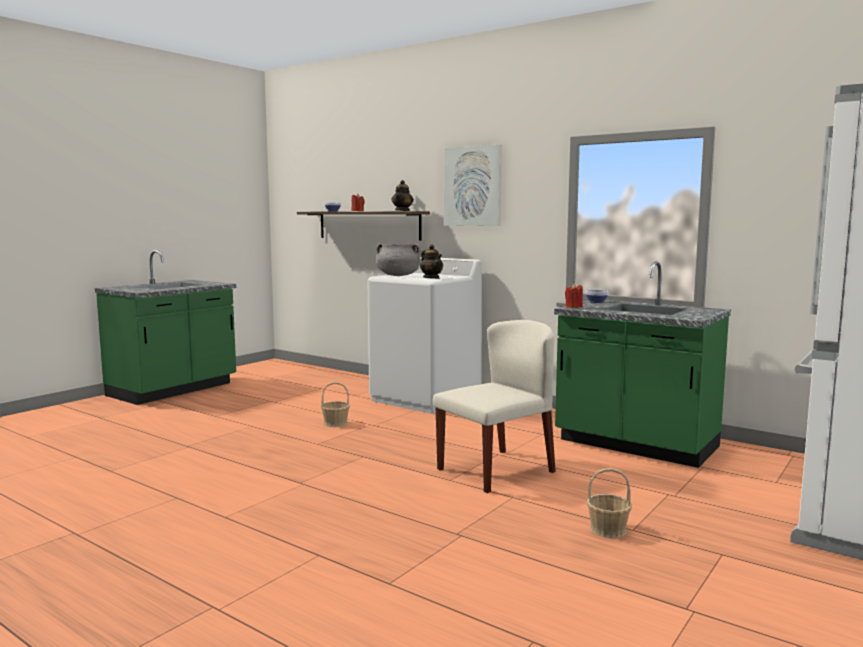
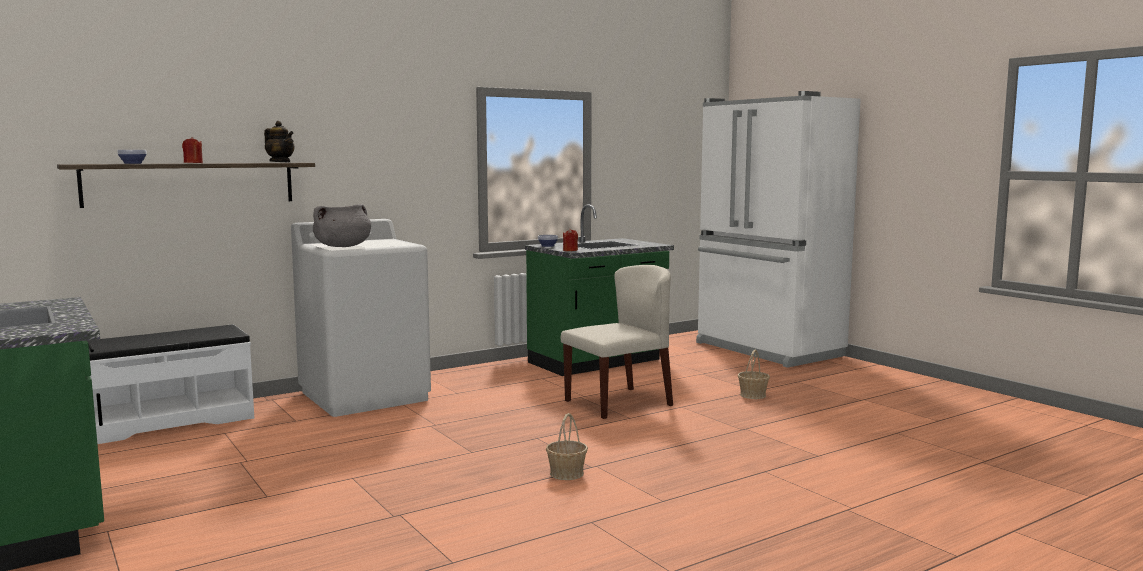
camera: 70 degrees left, 0 degrees up
basket [321,382,350,427] -> basket moved to [546,413,588,480]
teapot [420,244,443,279] -> none
beige chair [433,320,556,493] -> beige chair turned 75 degrees clockwise [561,265,673,419]
picture [444,144,502,226] -> none
none -> white bench [87,325,254,444]

